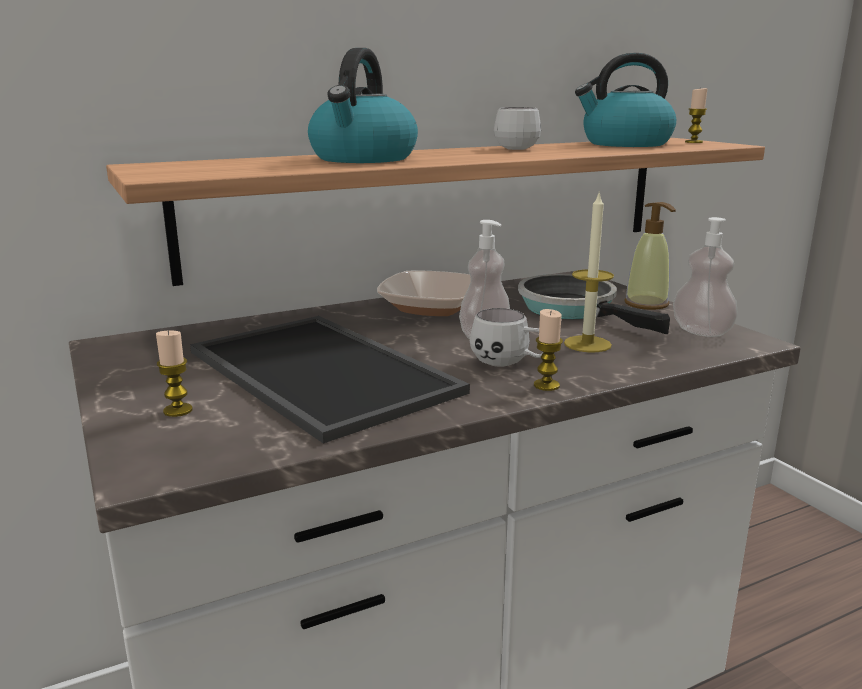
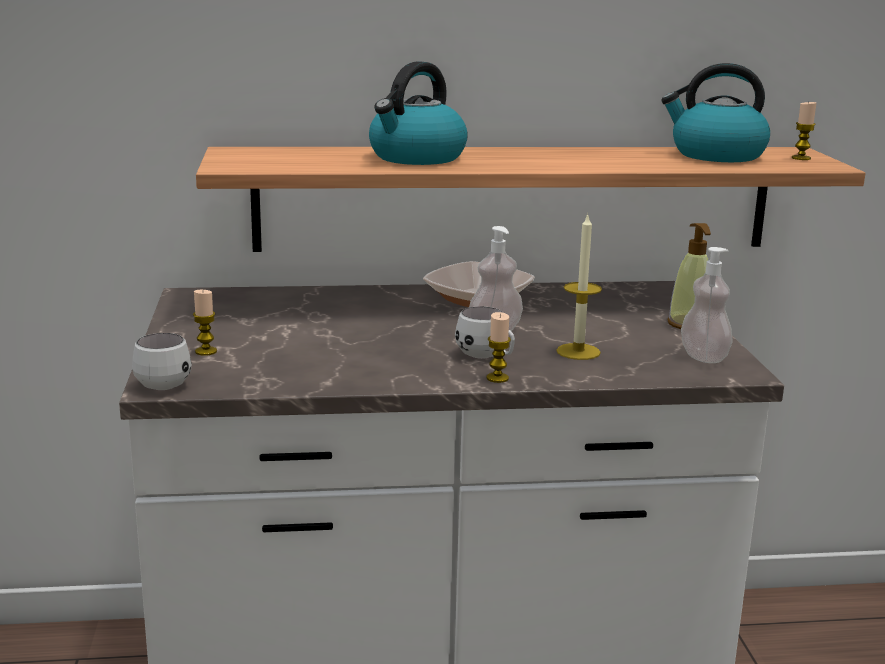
camera: 20 degrees right, 0 degrees up
tray [190,316,470,444] -> none
white mug [494,107,541,150] -> white mug moved to [132,333,192,390]
frying pan [518,274,670,334] -> none

